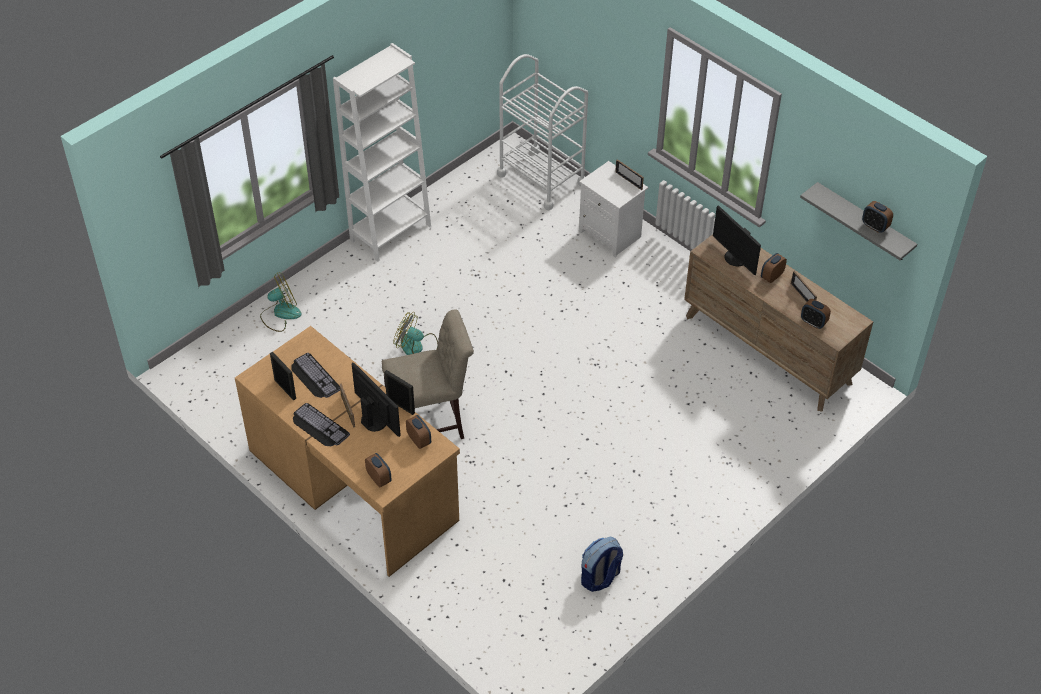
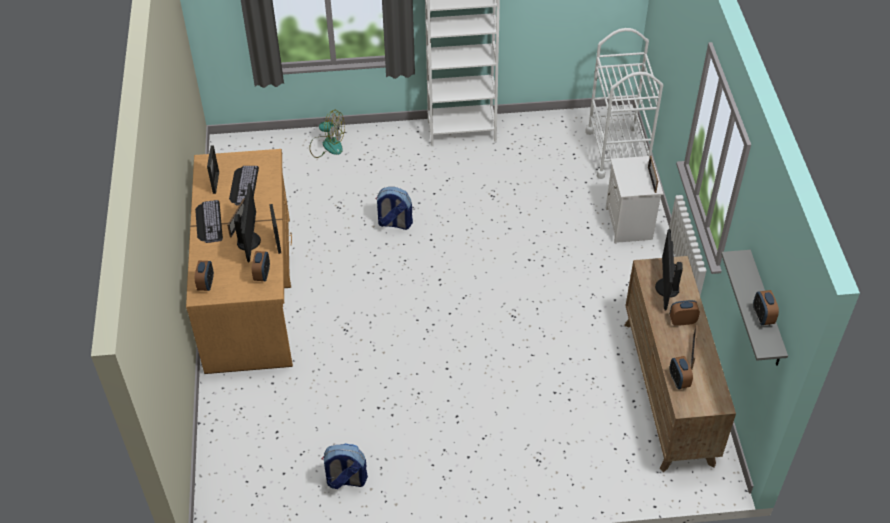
camera: 40 degrees right, 0 degrees up
beige chair [382,309,474,439] -> none
fan [393,312,438,355] -> backpack [376,187,413,230]

